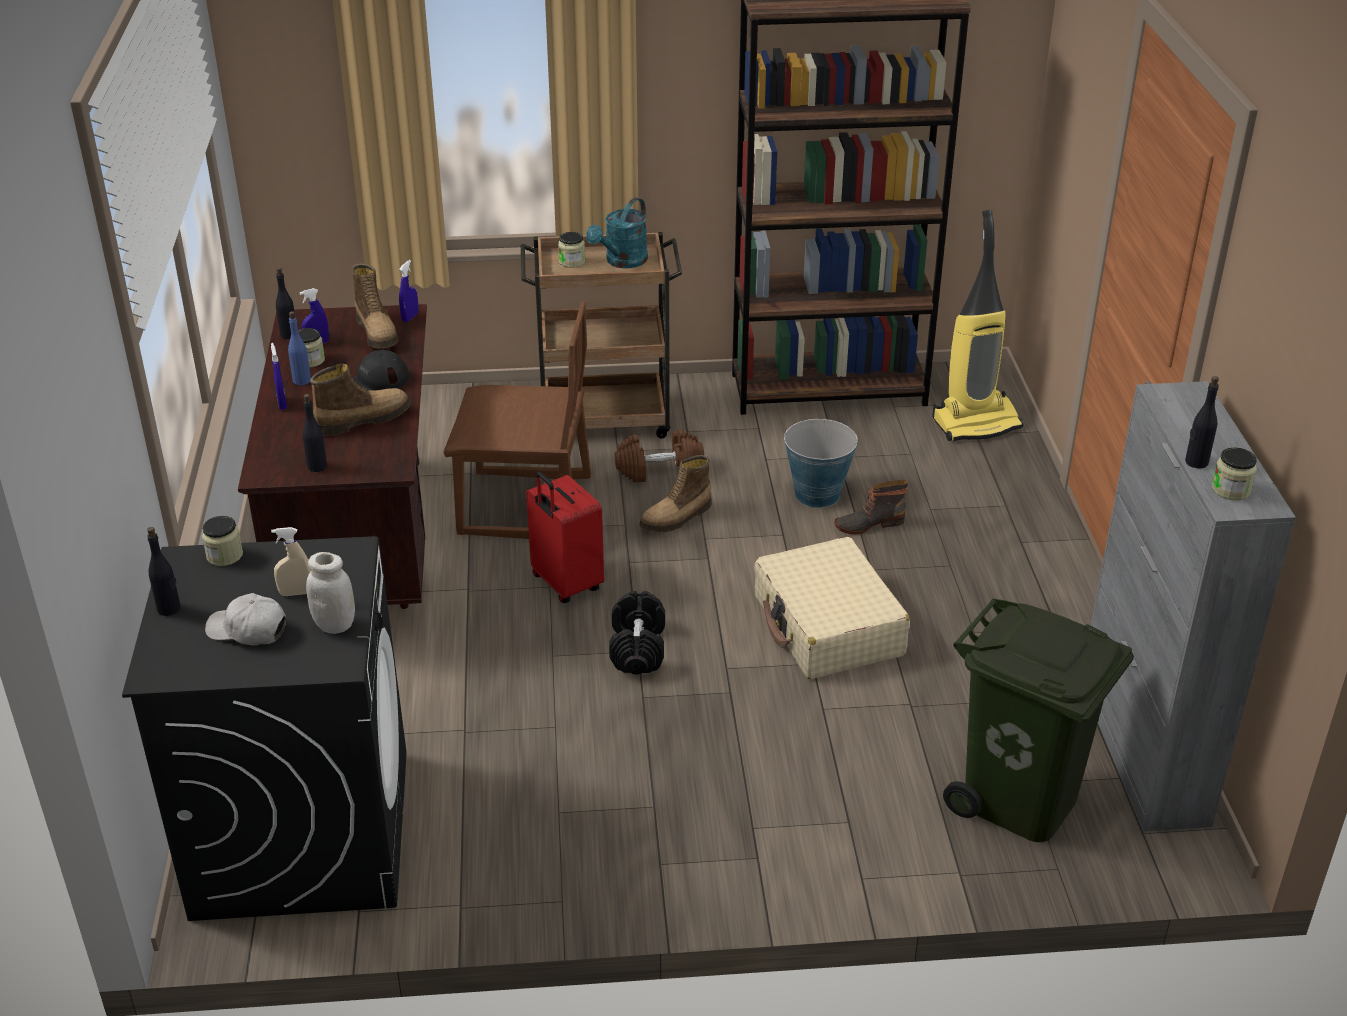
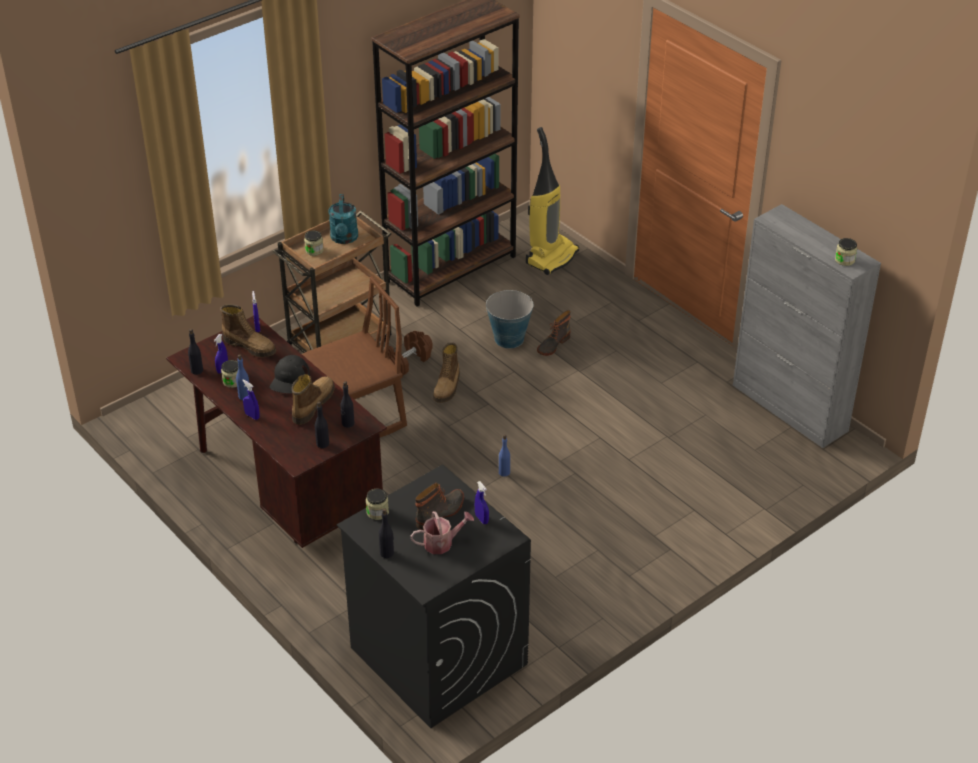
camera: 35 degrees left, 5 degrees up
white cap [205,593,286,645] -> watering can [411,511,474,554]
beige spray bottle [271,527,311,596] -> boot [415,483,464,530]
white jar [306,552,355,634] -> blue spray bottle [475,481,489,524]
red suitcase [526,472,604,603] -> none
black dumbbell [609,591,665,675] -> blue bottle [499,435,510,476]
beige suitcase [754,537,910,679] -> none
green trash can [943,599,1134,842] -> none
black bottle [1185,376,1219,468] -> black bottle moved to [340,381,355,428]

